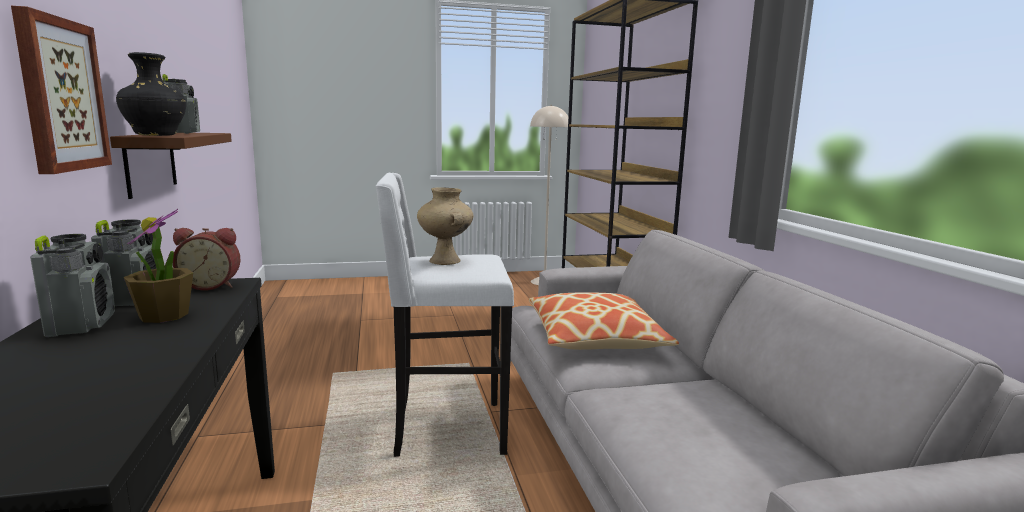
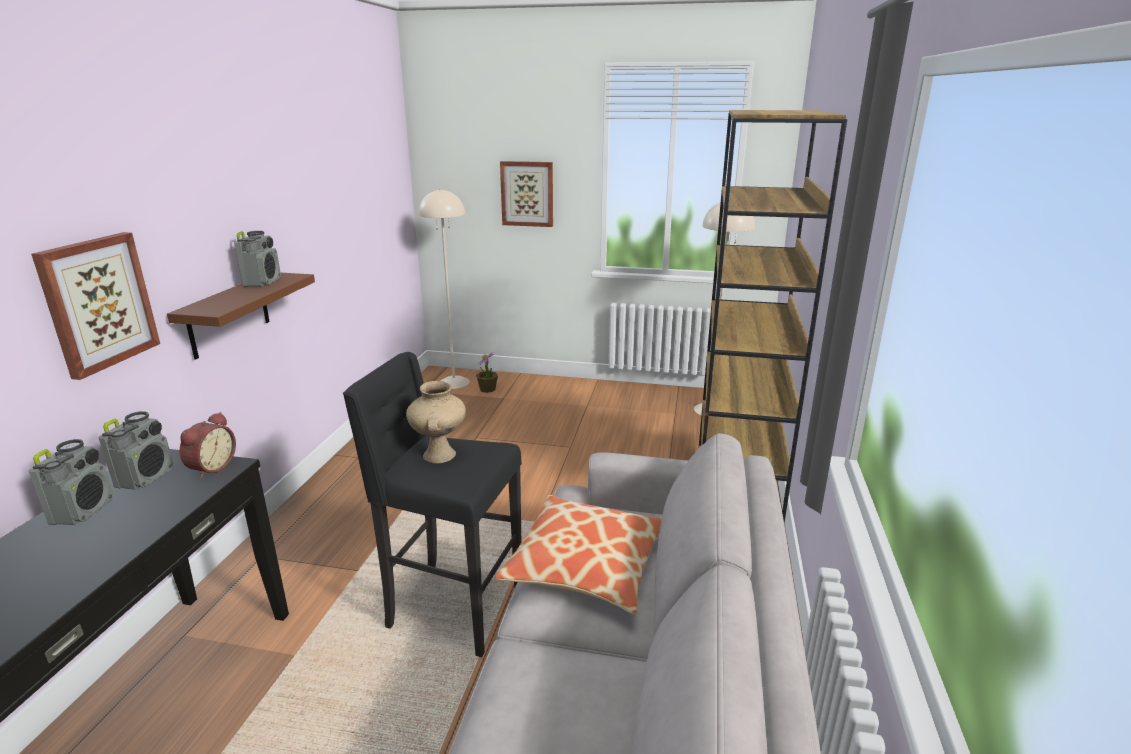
camera: 25 degrees right, 10 degrees up
black vase [116,52,186,136] -> none
potted plant [124,209,193,323] -> potted plant moved to [476,352,498,393]
alarm clock [173,228,240,290] -> alarm clock turned 90 degrees counterclockwise [180,412,236,479]
white stool [376,173,514,457] -> black stool [343,352,522,657]
none -> beige floor lamp [418,189,470,389]
none -> picture [500,161,553,227]

